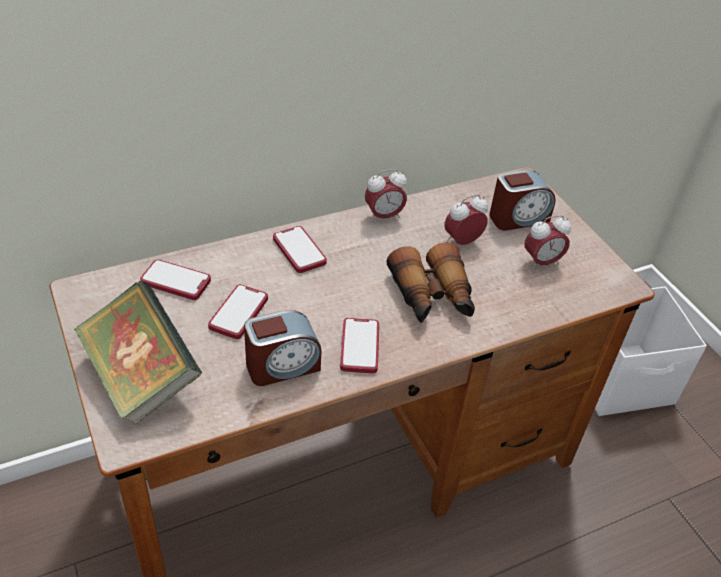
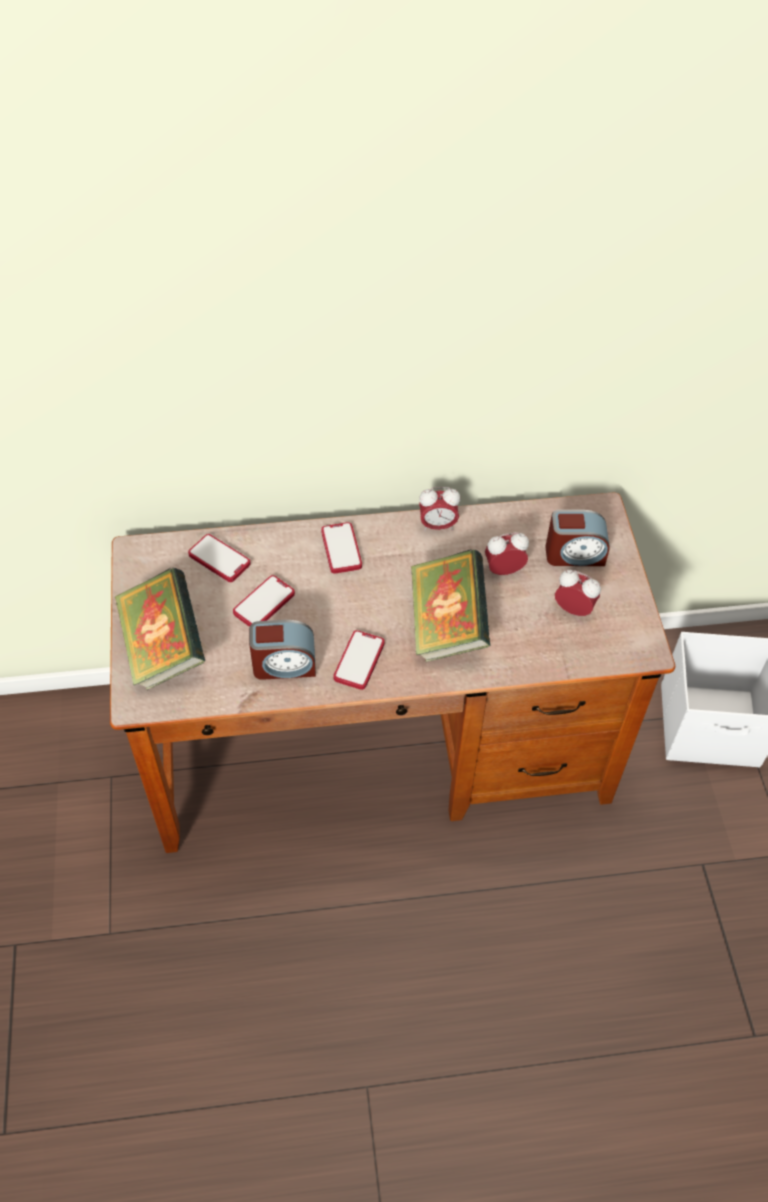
camera: 20 degrees right, 10 degrees up
binoculars [387,242,475,323] -> book [411,549,490,662]
alarm clock [525,215,571,270] -> alarm clock turned 150 degrees counterclockwise [555,570,601,616]

